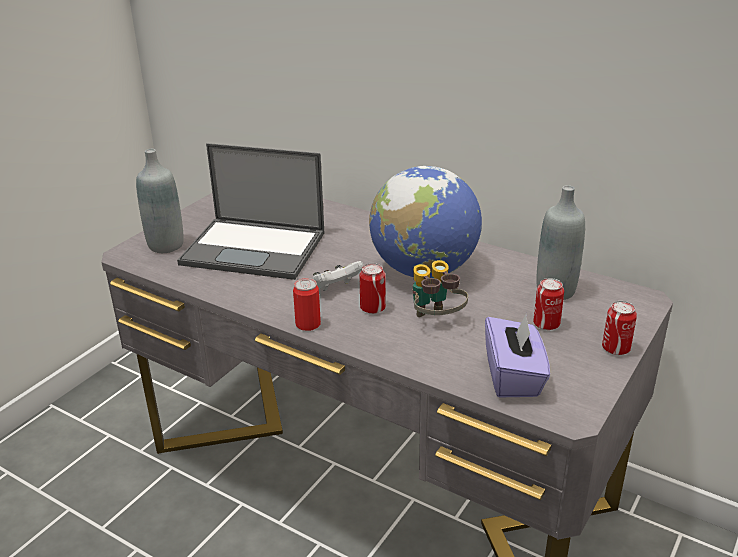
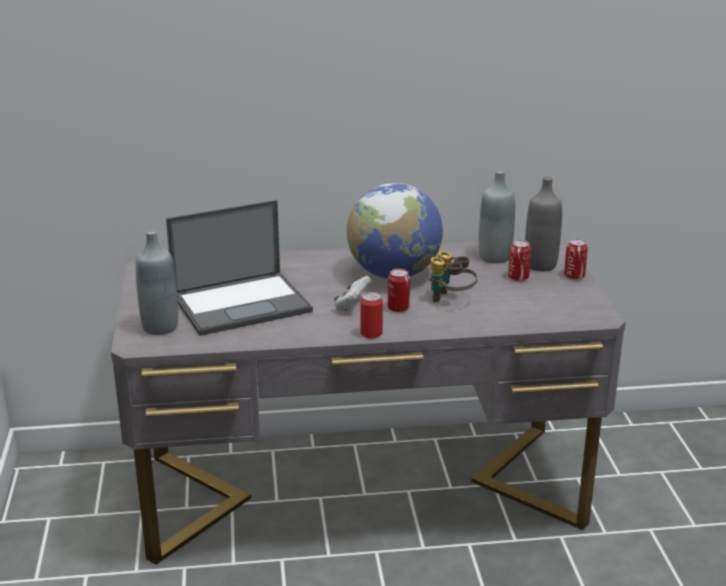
camera: 40 degrees left, 5 degrees down
purple tissue box [485,313,550,398] -> none
none -> grey bottle [525,177,562,272]

